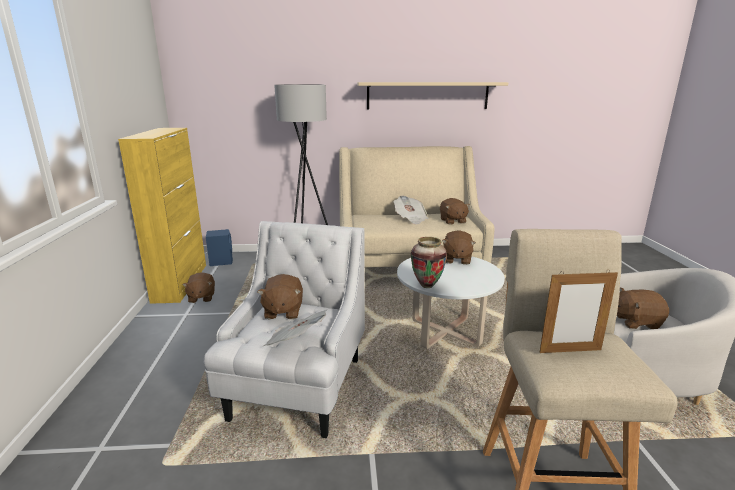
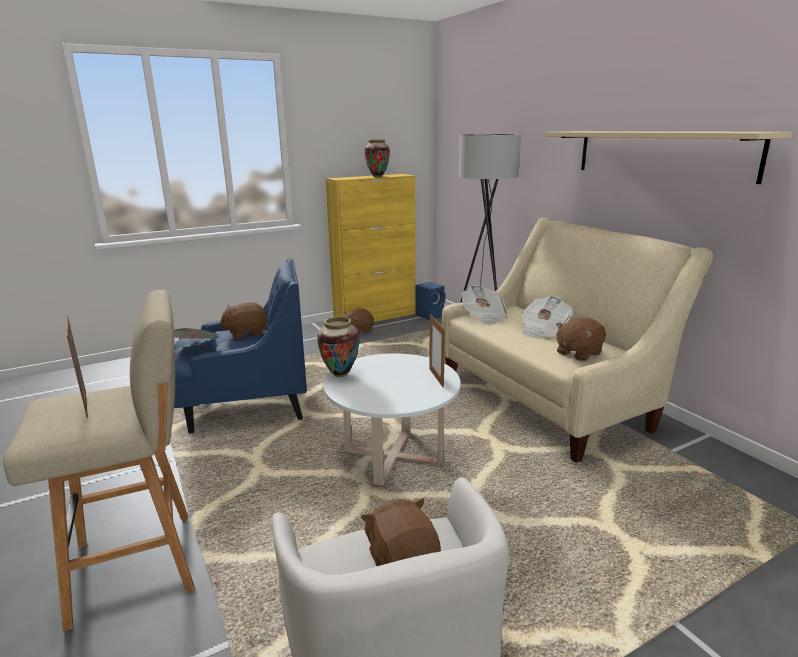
camera: 65 degrees right, 0 degrees up
white armchair [203,221,365,438] -> blue armchair [174,259,307,433]
brown plush toy [442,230,476,265] -> picture frame [429,314,445,388]
none -> vase [364,140,390,177]
none -> newspaper [462,285,508,326]

